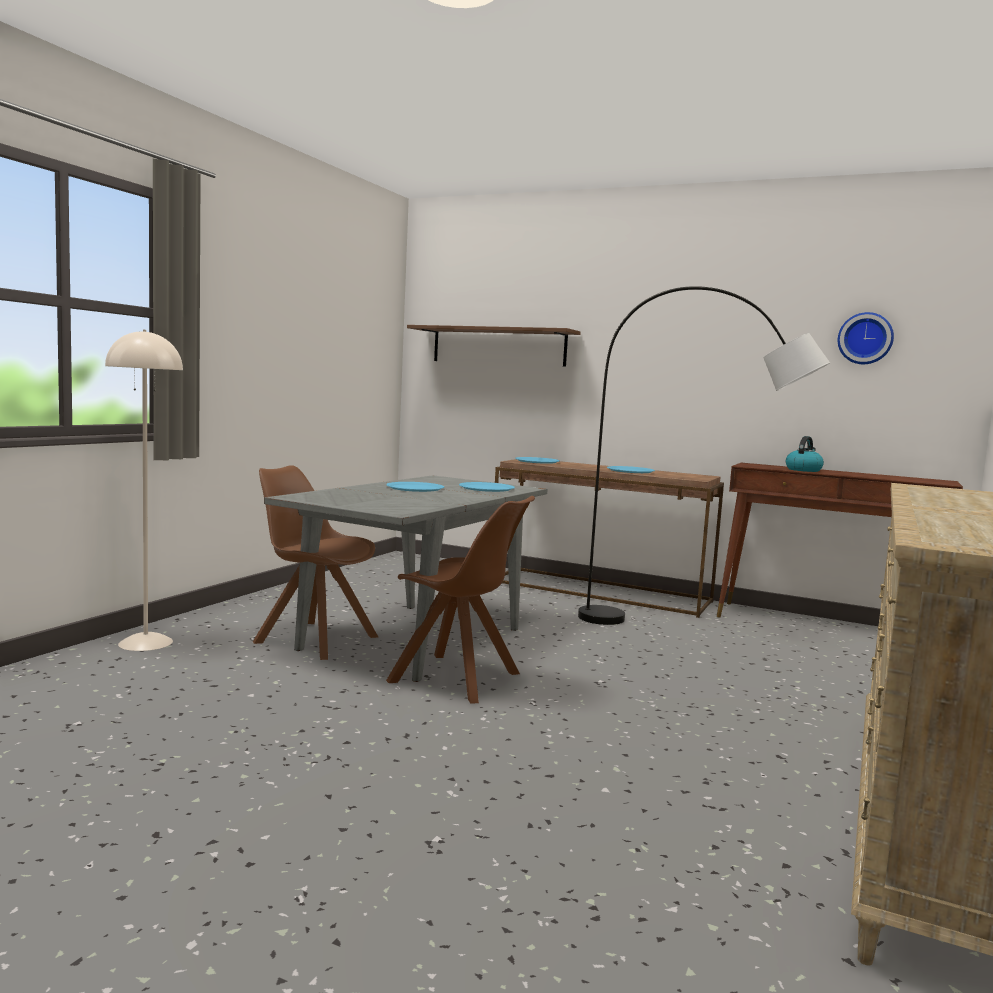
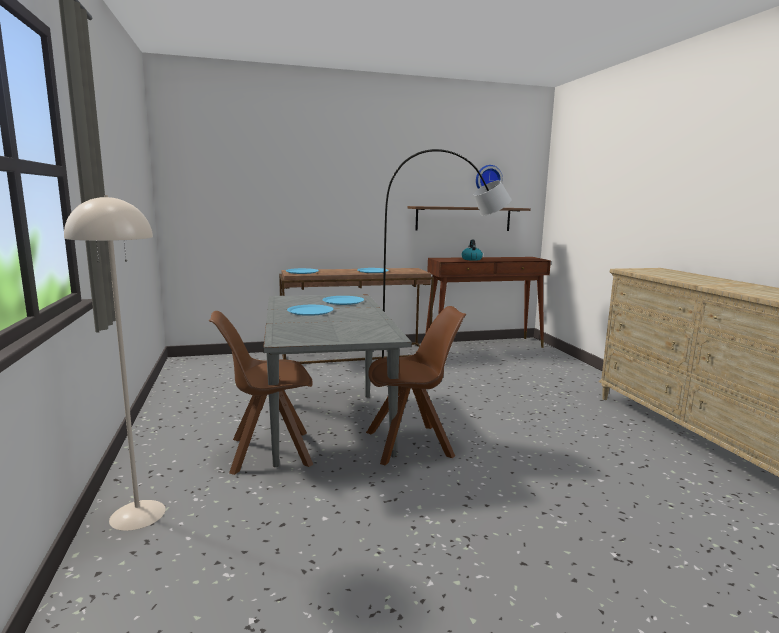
camera: 40 degrees left, 5 degrees up
brown shelf [407,325,581,367] -> brown shelf moved to [408,206,531,231]

